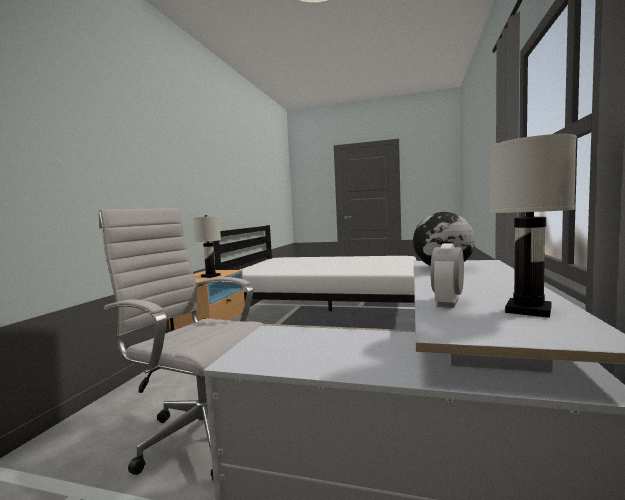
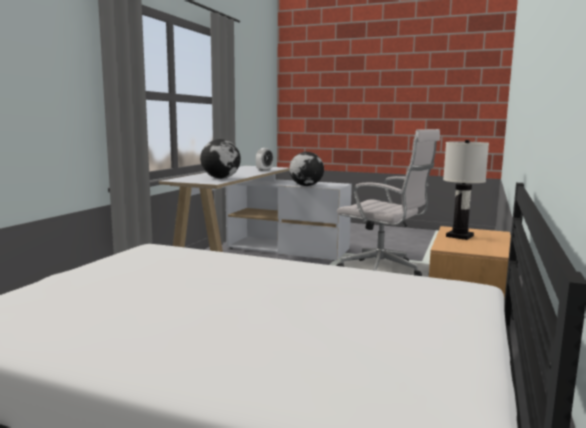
camera: 175 degrees left, 5 degrees up
white table lamp [490,134,577,318] -> none
none -> globe [289,152,324,186]

